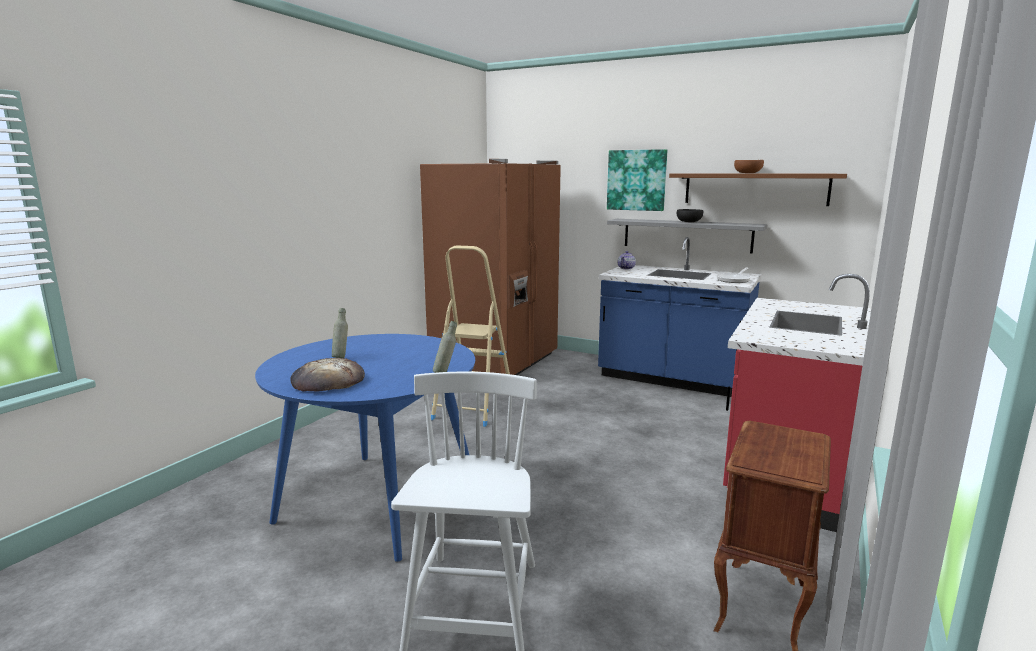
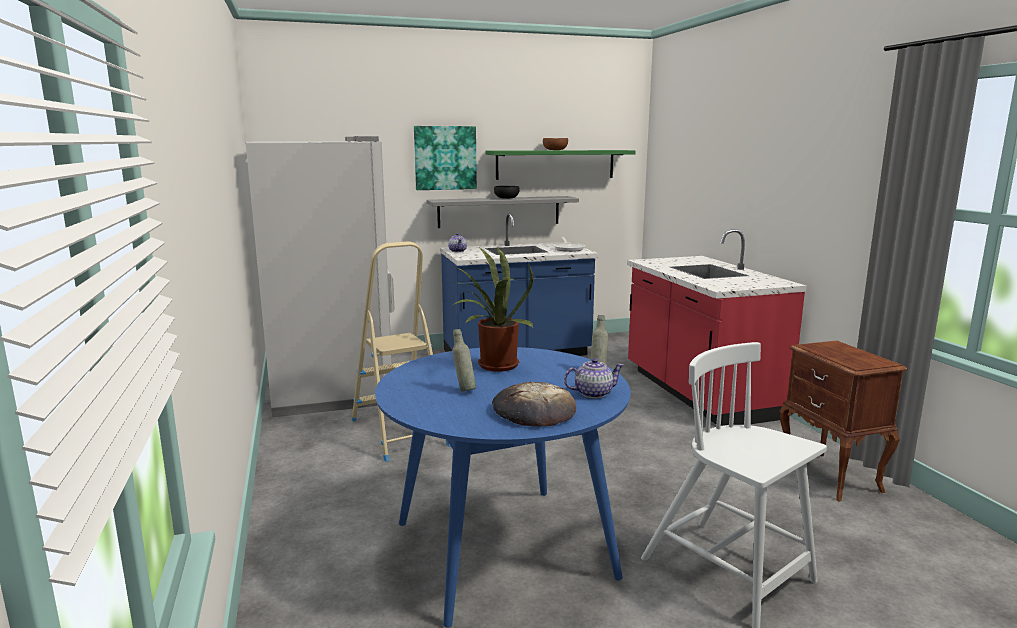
camera: 45 degrees left, 0 degrees up
brown fridge [420,159,561,375] -> white fridge [246,136,395,418]
brown shelf [669,173,847,206] -> green shelf [485,150,636,180]
none -> potted plant [453,246,533,372]
none -> teapot [564,358,624,398]

